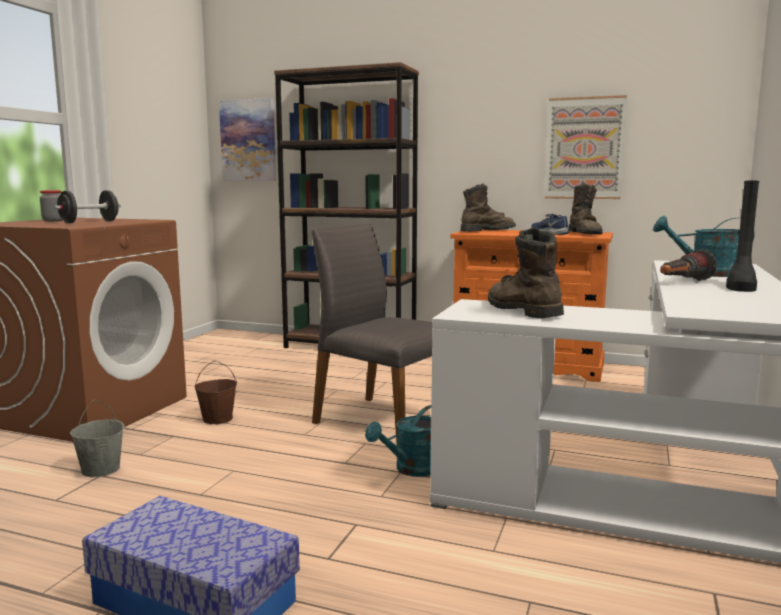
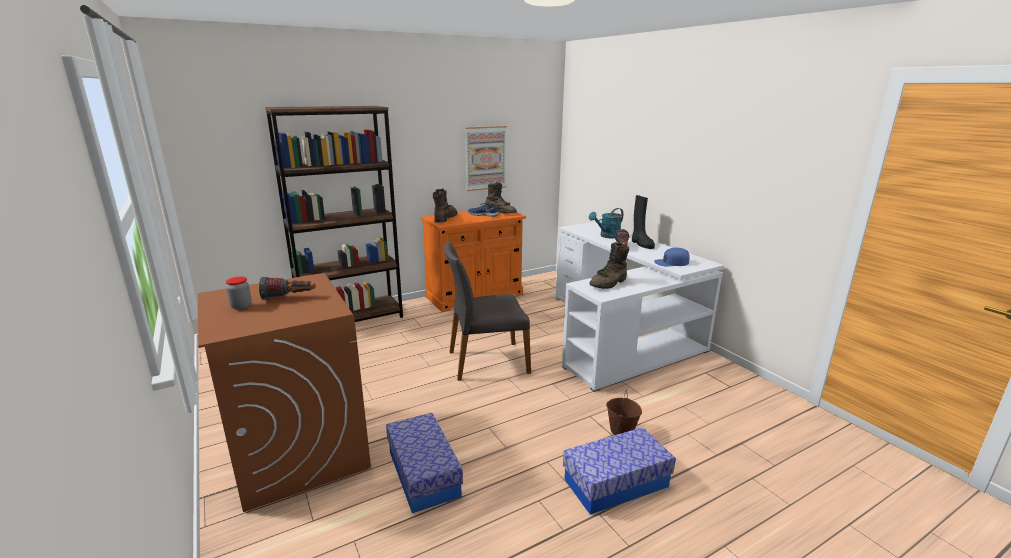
camera: 50 degrees left, 10 degrees up
black dumbbell [54,190,121,223] -> flashlight [259,277,316,300]
grey bucket [70,400,124,477] -> storage box [386,413,463,513]
brown bucket [195,361,237,424] -> brown bucket moved to [606,390,642,435]
picture [219,98,276,181] -> none
turquoise watering can [365,405,431,477] -> none
brown boot [488,227,564,319] -> brown boot turned 60 degrees counterclockwise [589,242,629,289]
none -> blue cap [654,247,690,267]

